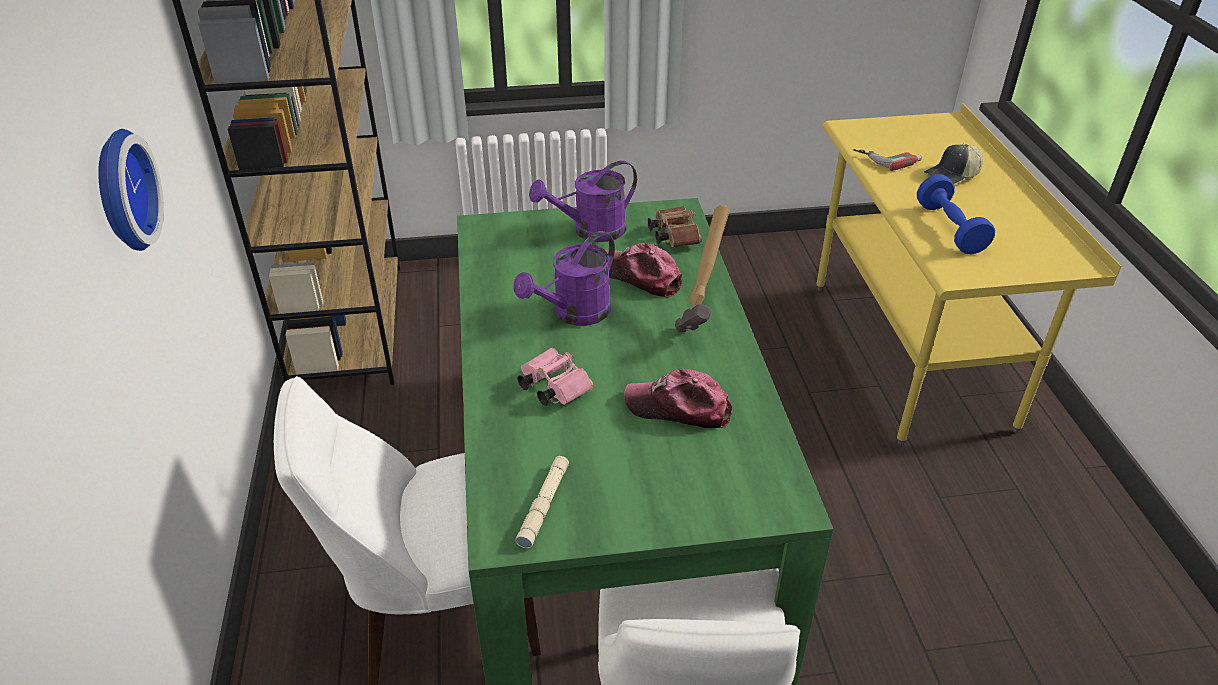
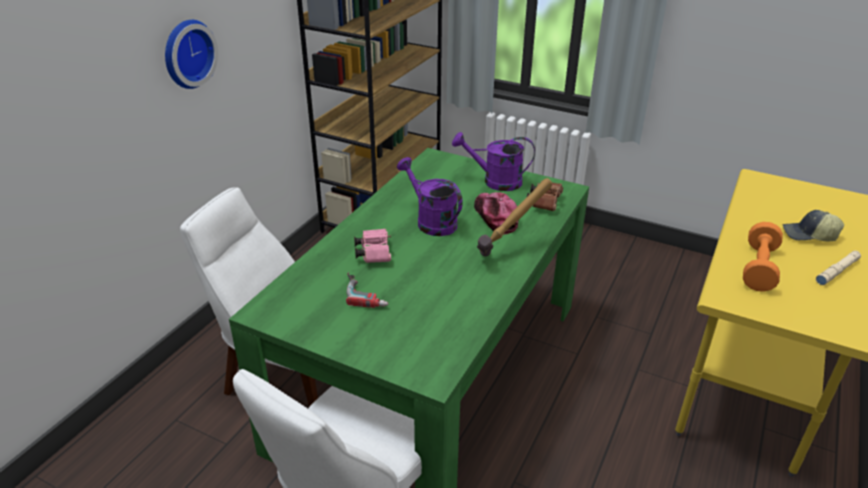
camera: 35 degrees right, 5 degrees down
purple watering can [514,231,615,326] -> purple watering can turned 60 degrees clockwise [397,157,463,236]
beige flashlight [515,456,569,549] -> beige flashlight moved to [816,251,861,285]
cap [624,369,732,428] -> none
power drill [853,149,922,171] -> power drill moved to [346,272,388,308]
blue dumbbell [917,174,995,254] -> orange dumbbell [743,222,783,292]

